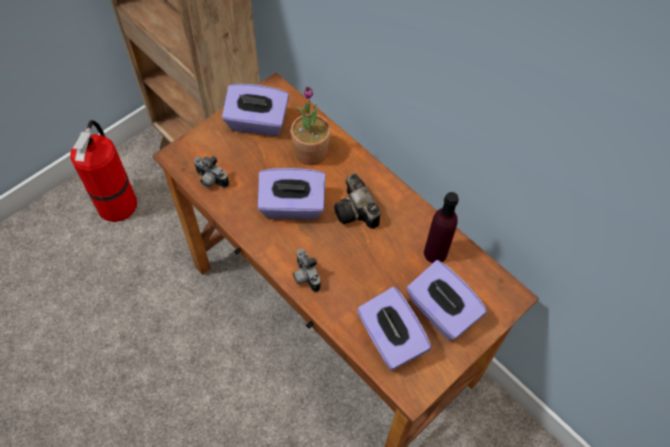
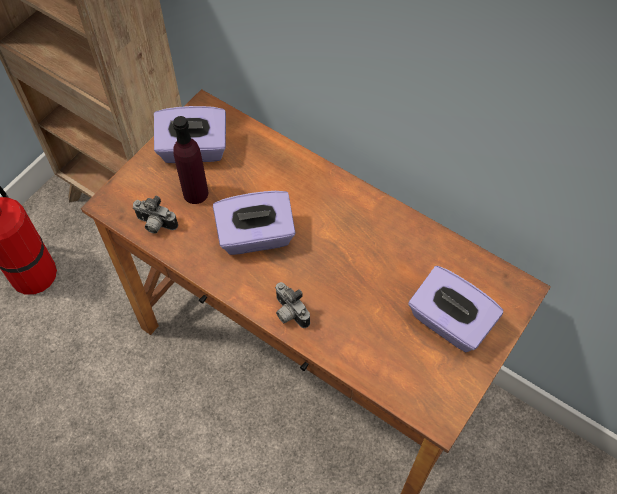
camera: 10 degrees left, 0 degrees up
potted plant [291,86,331,165] -> none
camera [334,173,380,229] -> none
purple tissue box [357,287,432,370] -> none
purple bottle [424,192,459,263] -> purple bottle moved to [173,116,208,204]

